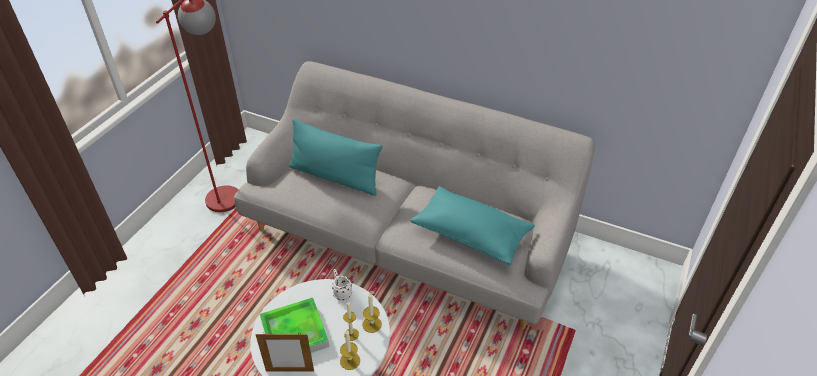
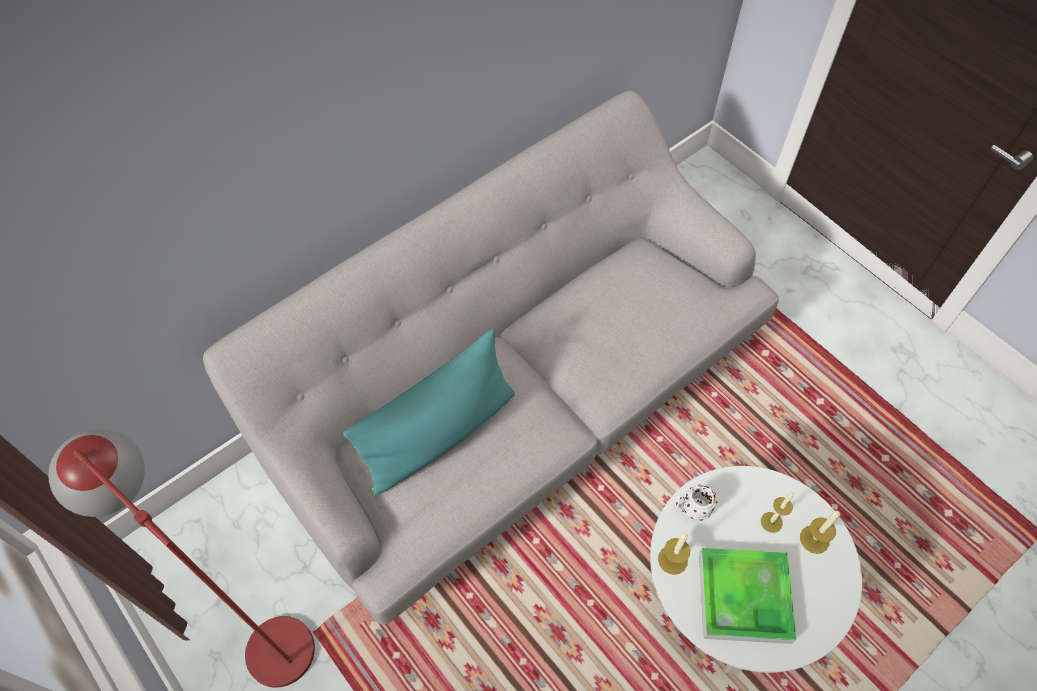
camera: 65 degrees left, 15 degrees up
picture frame [256,333,314,372] -> none
candle [362,293,382,333] -> candle moved to [658,532,690,575]
turquoise pillow [410,186,535,266] -> none

